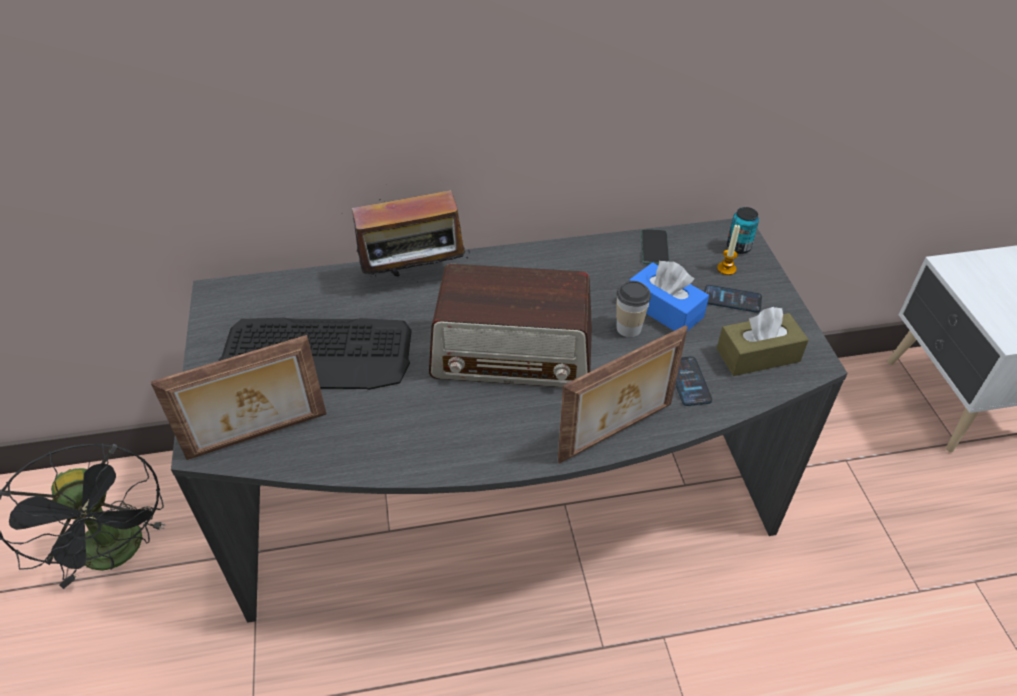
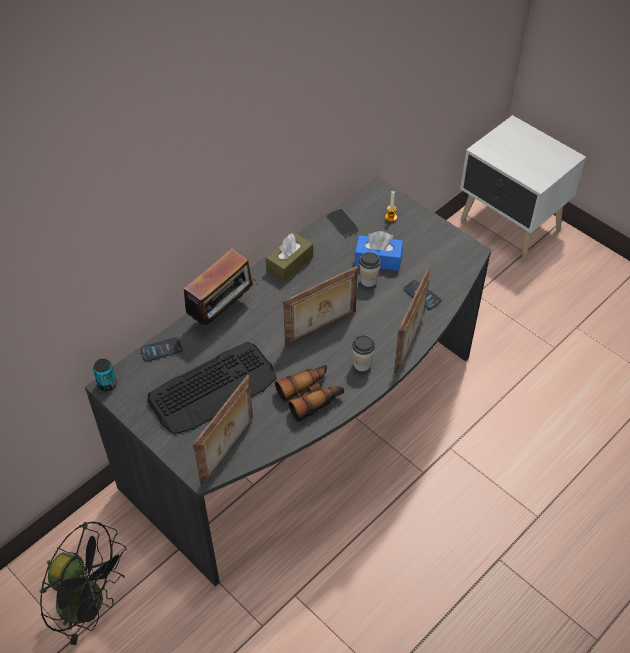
camera: 35 degrees left, 5 degrees up
radio [429,264,592,388] -> picture frame [283,266,358,346]
phone [704,285,762,313] -> phone moved to [140,337,182,362]
brown tissue box [717,307,809,376] -> brown tissue box moved to [266,233,313,282]
can [727,207,759,254] -> can moved to [93,359,117,391]
none -> binoculars [275,365,344,422]
none -> cup [352,335,375,371]

